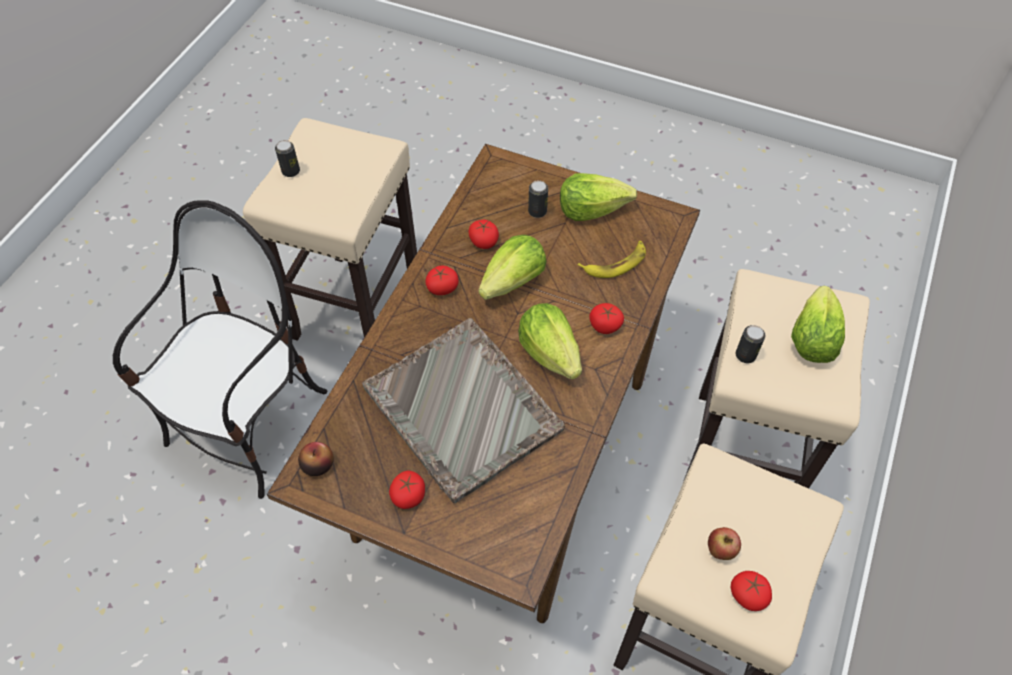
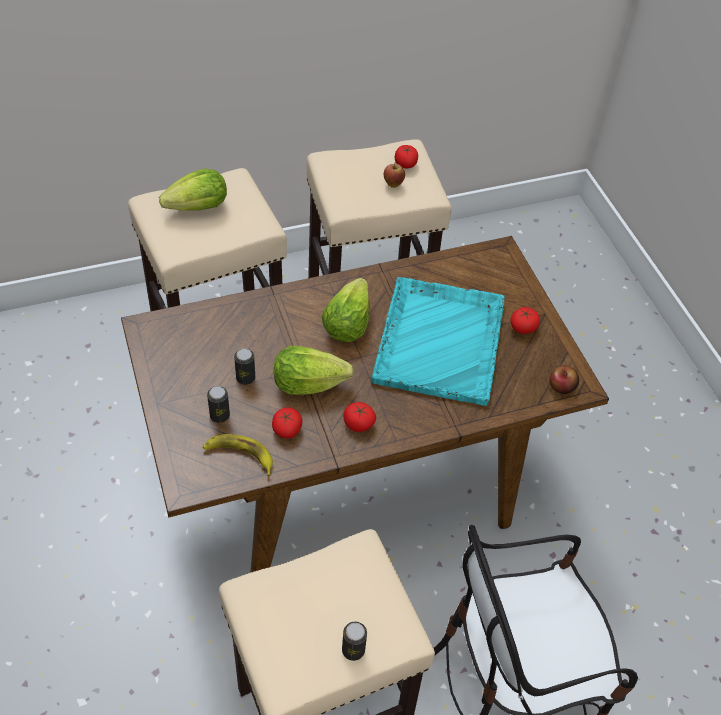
camera: 135 degrees left, 5 degrees down
grey tray [362,318,565,503] -> turquoise tray [371,277,505,406]
lettuce [560,173,637,221] -> none
banana [578,241,646,278] -> banana moved to [203,434,273,476]
tomato [589,303,624,334] -> none
can [736,325,765,363] -> can moved to [234,348,255,385]

